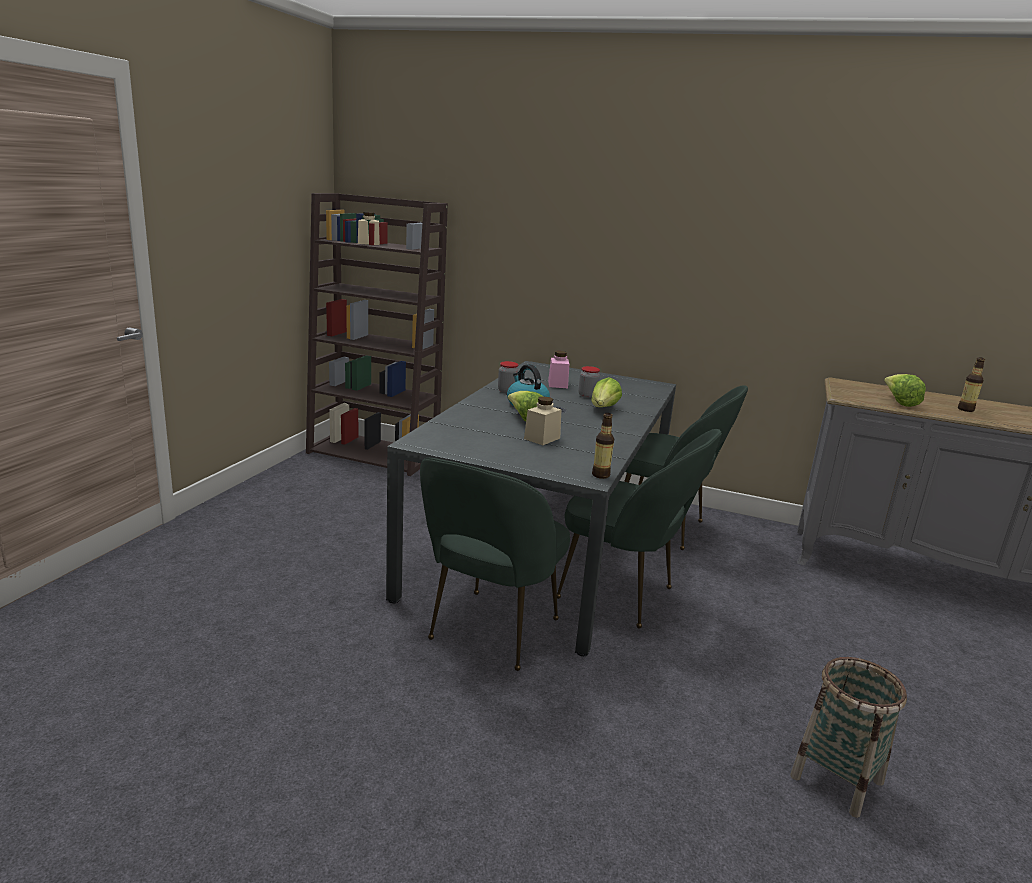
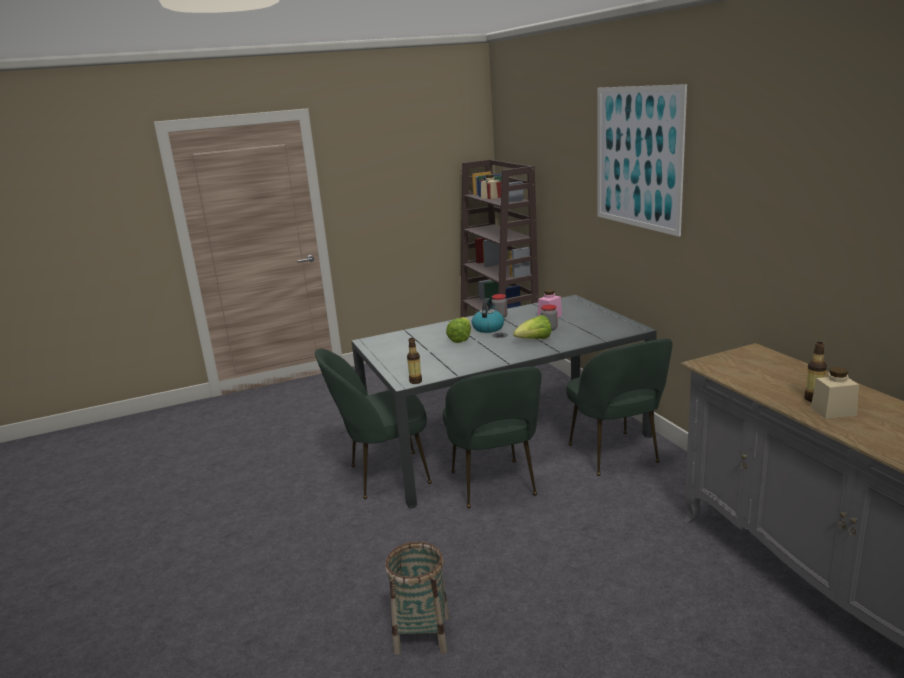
camera: 50 degrees right, 0 degrees up
beige jar [524,397,562,445] -> beige jar moved to [811,367,859,419]
lettuce [884,374,926,407] -> none
none -> picture [598,84,687,237]

